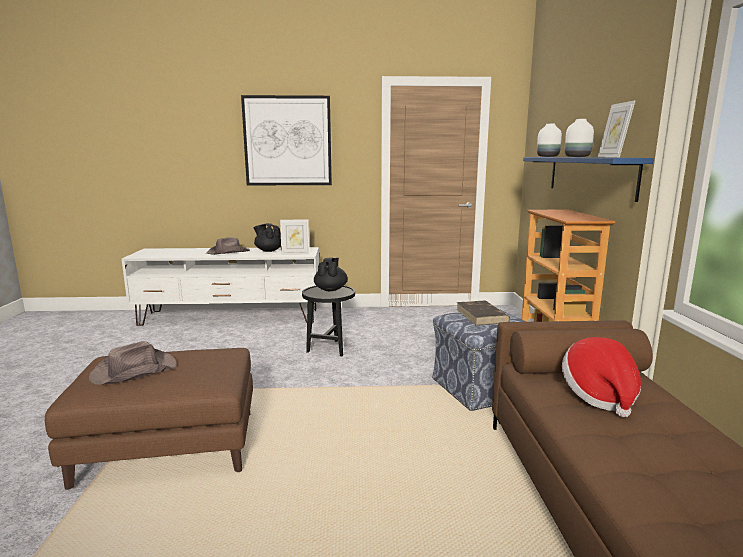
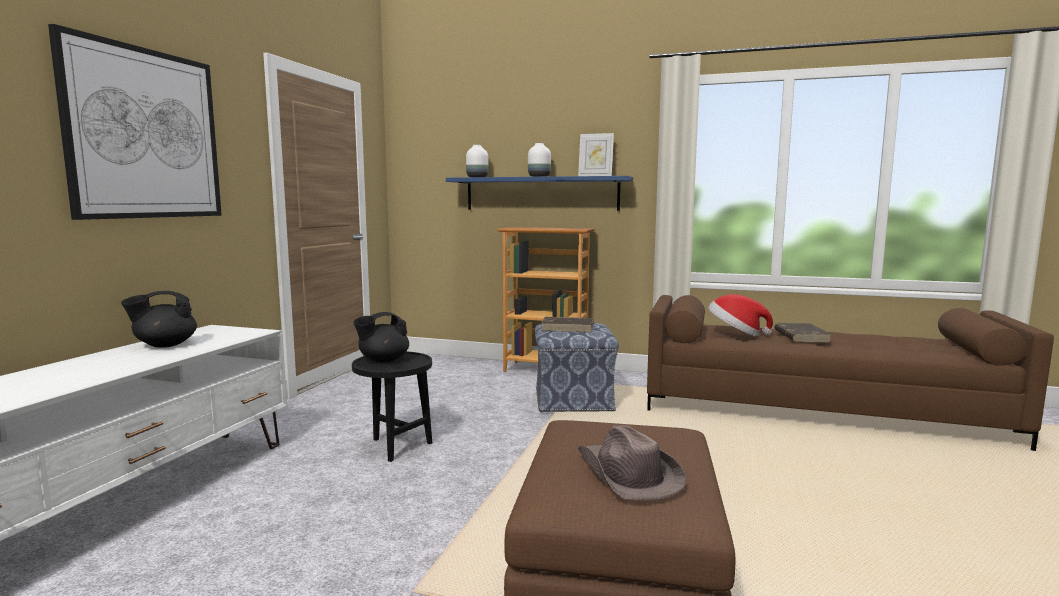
camera: 70 degrees left, 5 degrees down
brown hat [206,237,250,255] -> none
picture frame [280,219,309,255] -> none
black teapot [314,258,348,291] -> black teapot turned 60 degrees counterclockwise [353,312,409,363]
none -> brown book [775,323,832,343]

